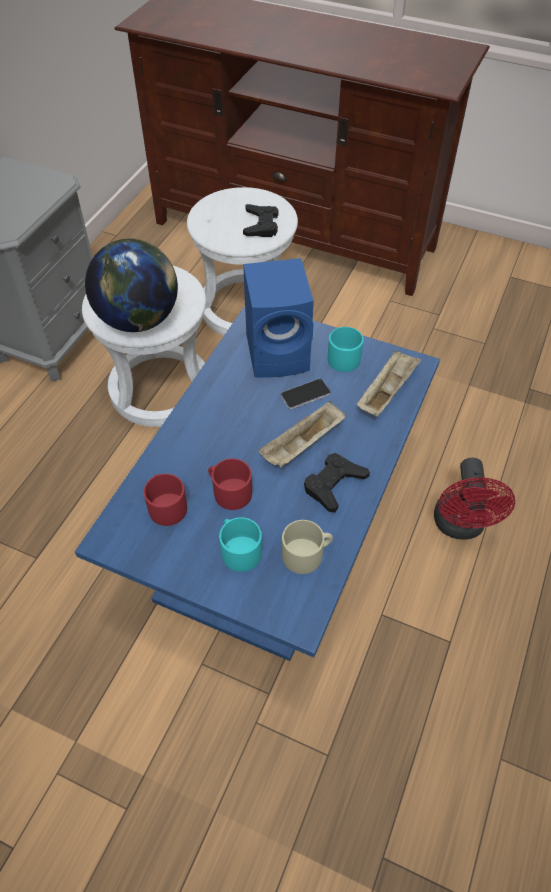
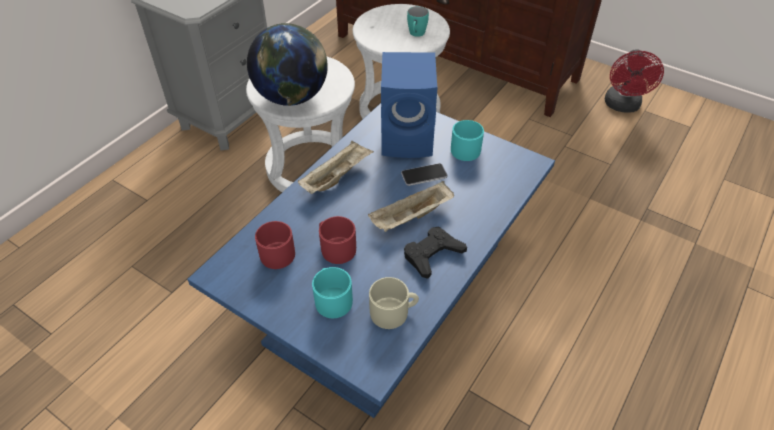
camera: 10 degrees right, 5 degrees down
black game controller [243,204,279,237] -> turquoise mug [407,6,429,37]
beige tray [357,350,422,417] -> beige tray moved to [298,140,374,194]
red fan [434,458,515,540] -> red fan moved to [605,49,664,113]

